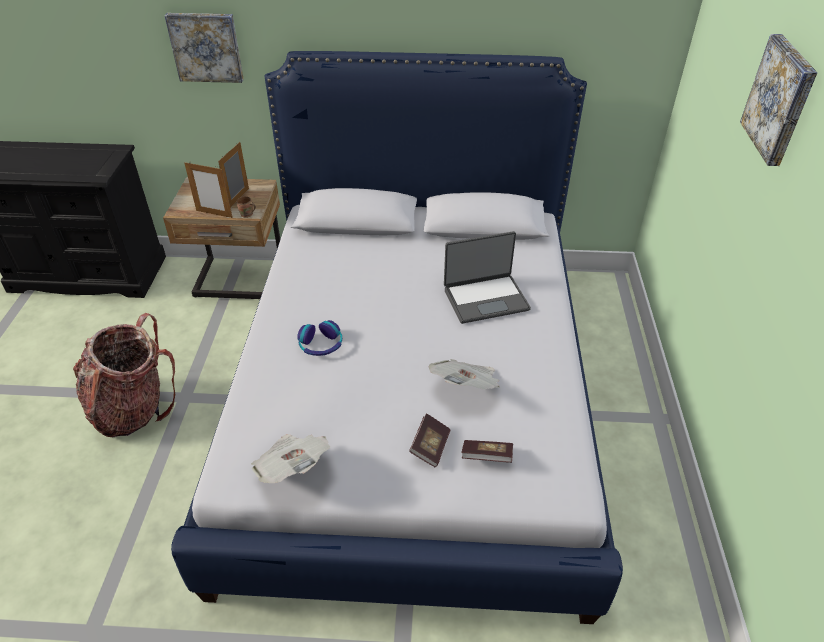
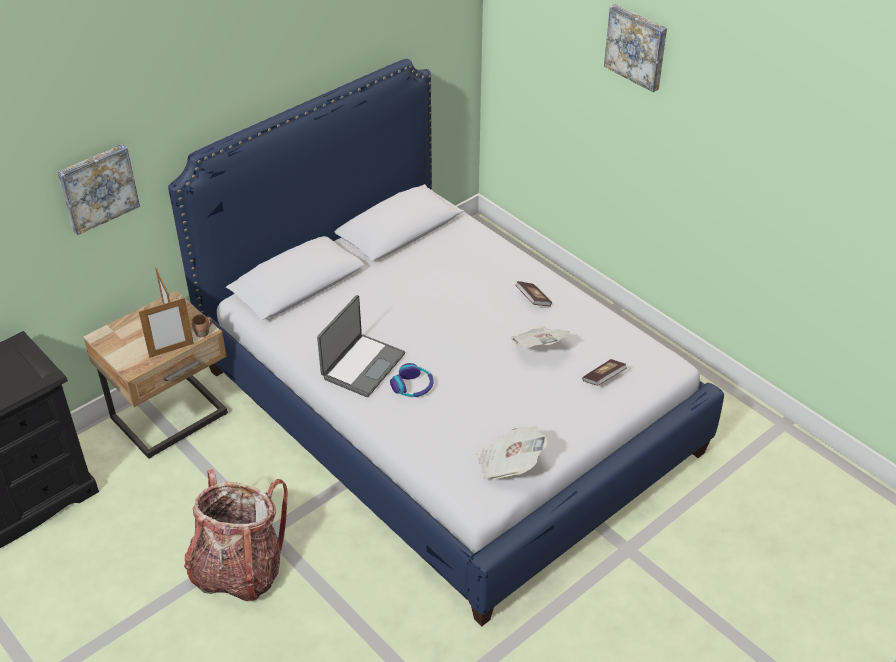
camera: 45 degrees left, 0 degrees up
book [409,413,451,467] -> book moved to [515,281,552,306]
laptop [444,231,531,324] -> laptop moved to [317,295,405,397]

